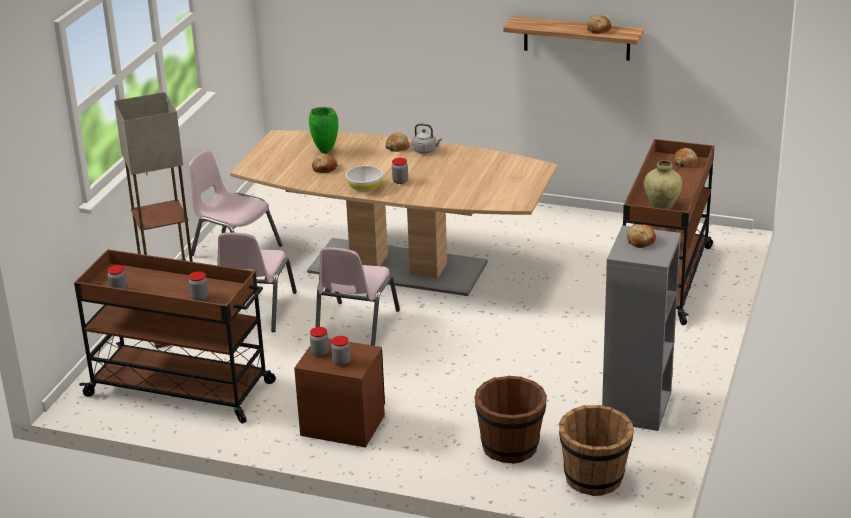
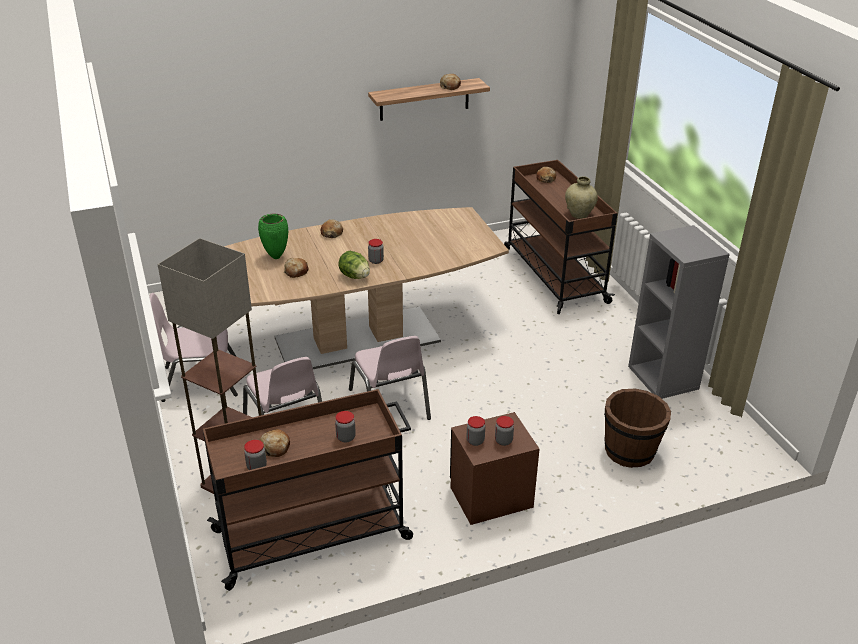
camera: 40 degrees left, 5 degrees up
white bowl [346,166,383,192] -> lettuce [338,251,370,279]
grey kettle [412,123,442,153] -> none
brown bucket [559,405,634,496] -> none
bread [627,224,656,248] -> bread moved to [260,429,290,457]

